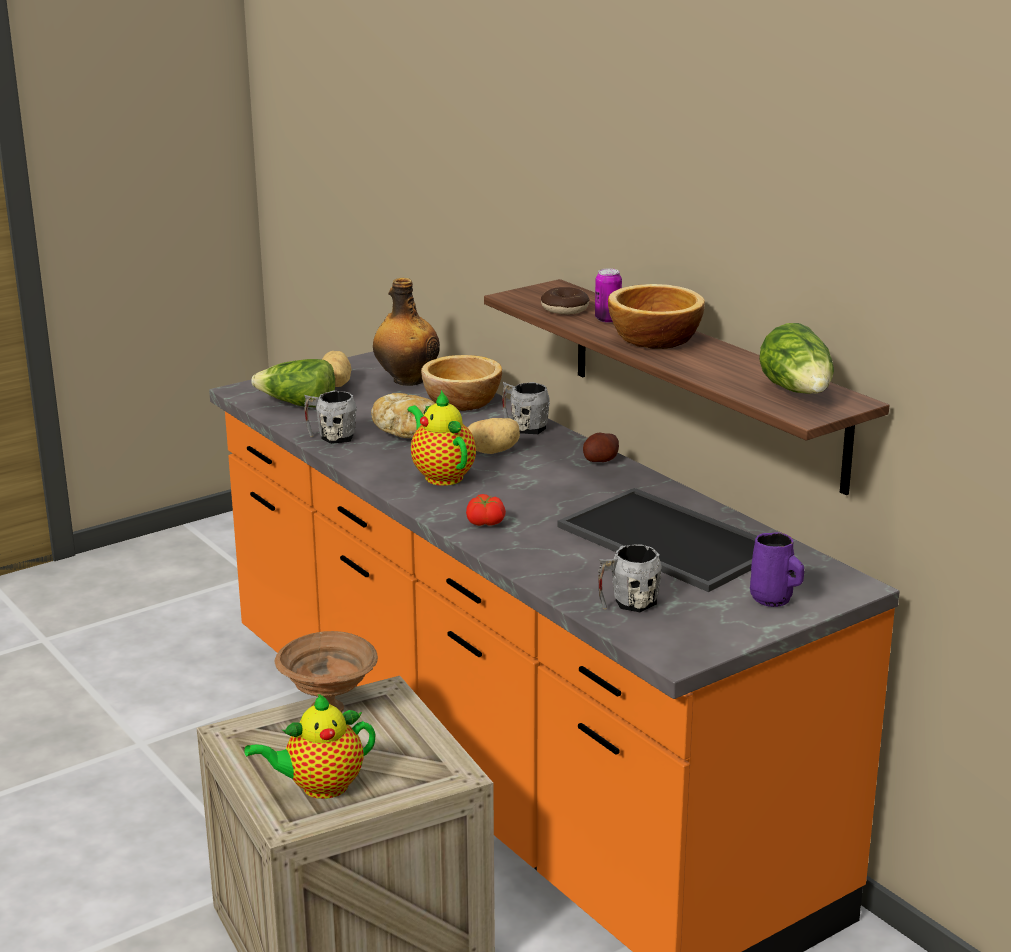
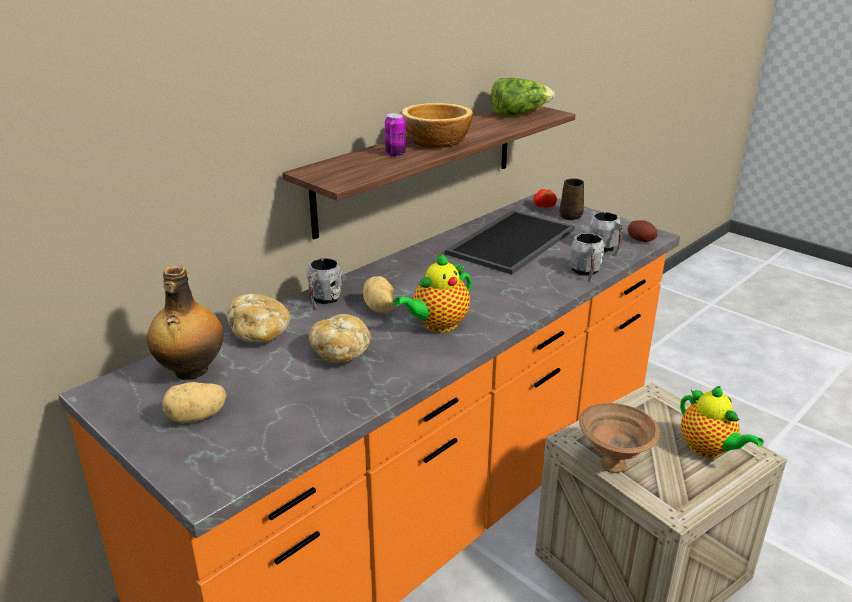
camera: 100 degrees left, 5 degrees up
lettuce [251,359,335,408] -> none
grey mug [304,391,357,444] -> grey mug moved to [570,233,605,281]
bowl [421,355,502,411] -> bread [227,294,290,343]
tomato [466,494,506,526] -> tomato moved to [533,189,557,208]
donut [541,287,590,314] -> none
potato [583,433,619,462] -> potato moved to [628,220,658,242]
purple mug [750,532,804,607] -> brown mug [560,178,584,220]

